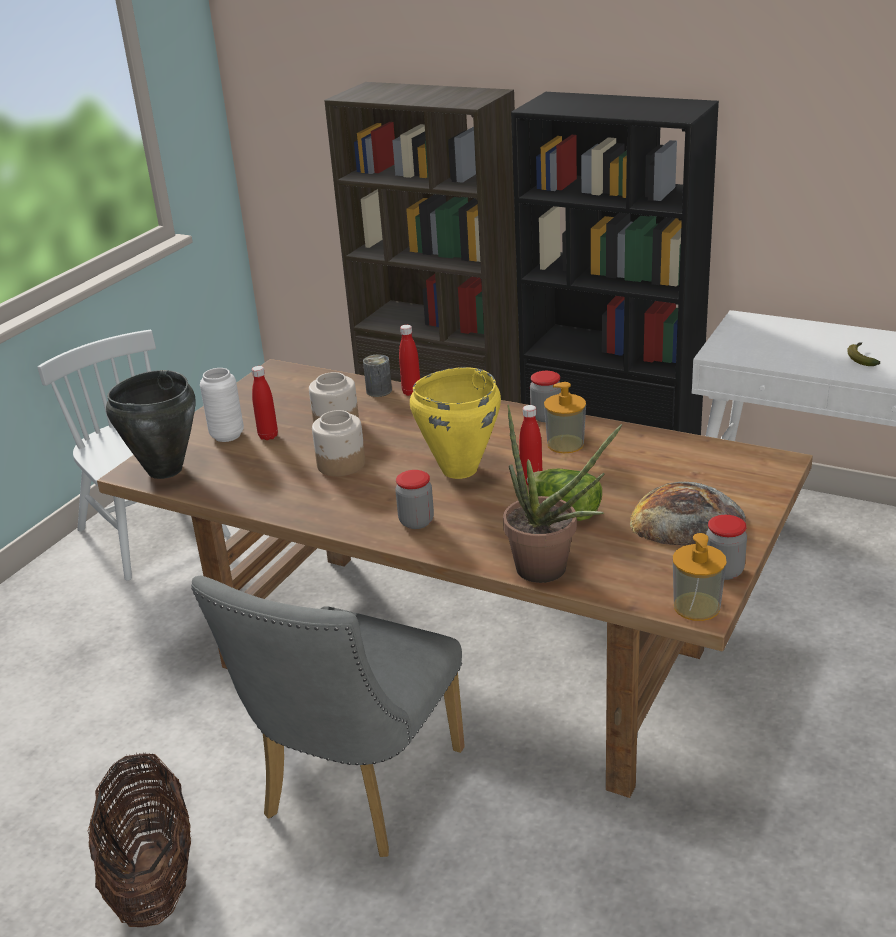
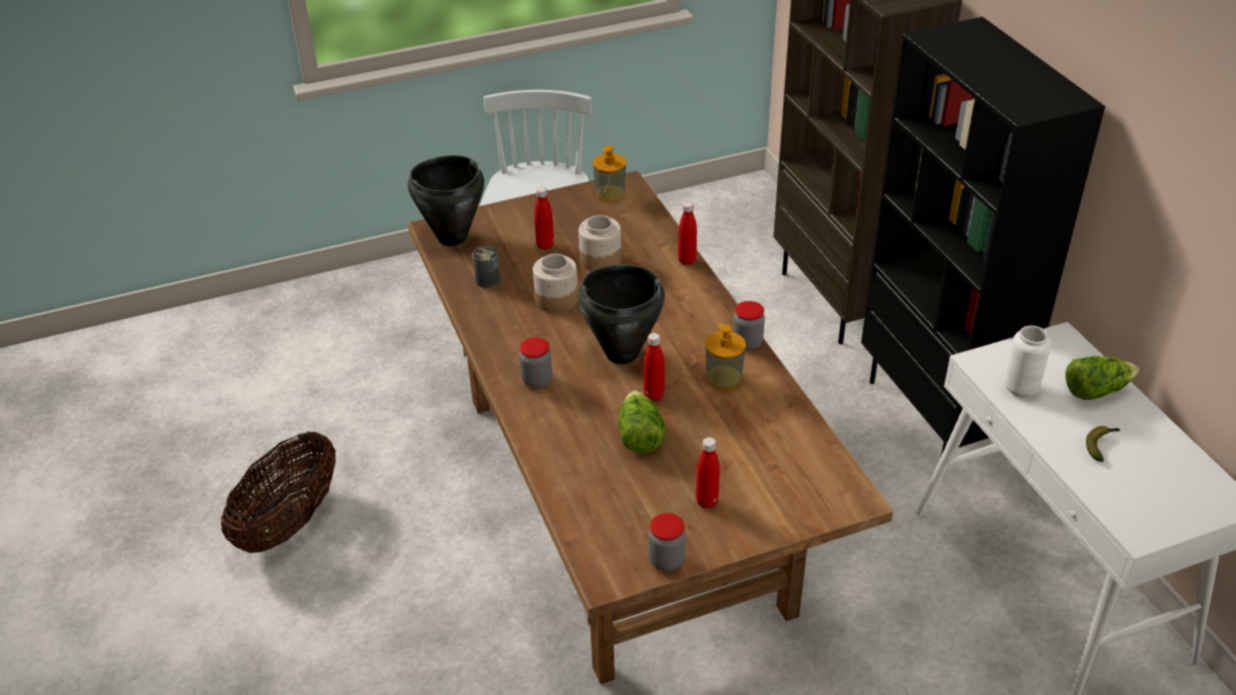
camera: 40 degrees right, 10 degrees up
grey chair [191,576,465,857] -> none
white vase [200,368,244,442] -> white vase moved to [1004,326,1051,397]
can [363,354,392,397] -> can moved to [473,246,500,288]
yellow cooking pot [410,367,501,479] -> black cooking pot [578,264,665,364]
potted plant [503,404,622,583] -> none
bread [630,482,746,546] -> red bottle [696,437,720,508]
soap dispenser [673,533,727,621] -> soap dispenser moved to [593,145,626,202]
none -> lettuce [1066,356,1139,400]

